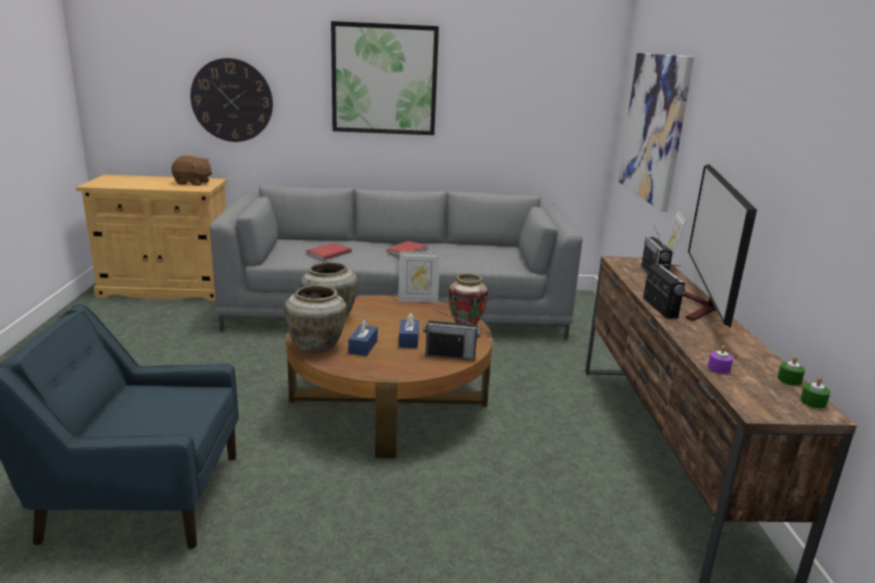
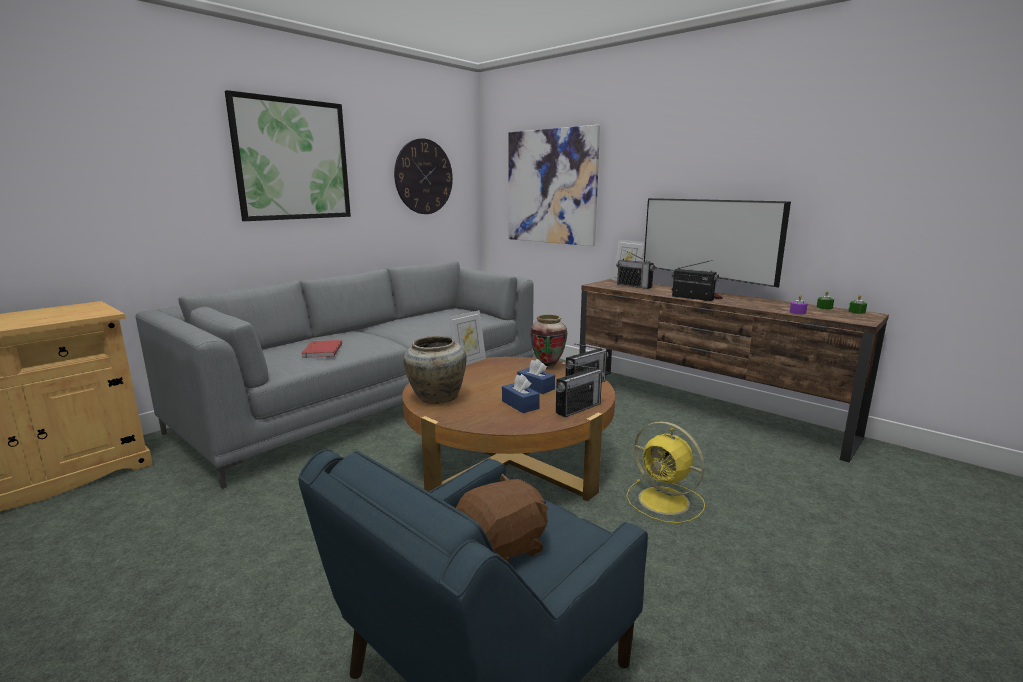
camera: 45 degrees left, 5 degrees down
brown plush toy [171,156,212,186] -> brown plush toy moved to [456,474,548,563]
wall clock [190,58,273,142] -> wall clock moved to [394,138,453,214]
beige vase [284,285,347,353] -> none
red book [387,241,428,256] -> none
none -> radio [556,364,604,417]
none -> yellow fan [626,421,705,523]

